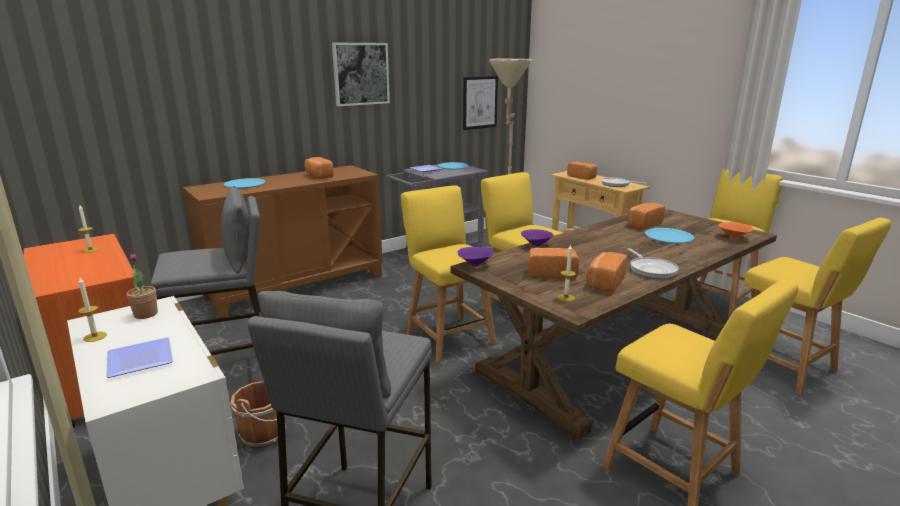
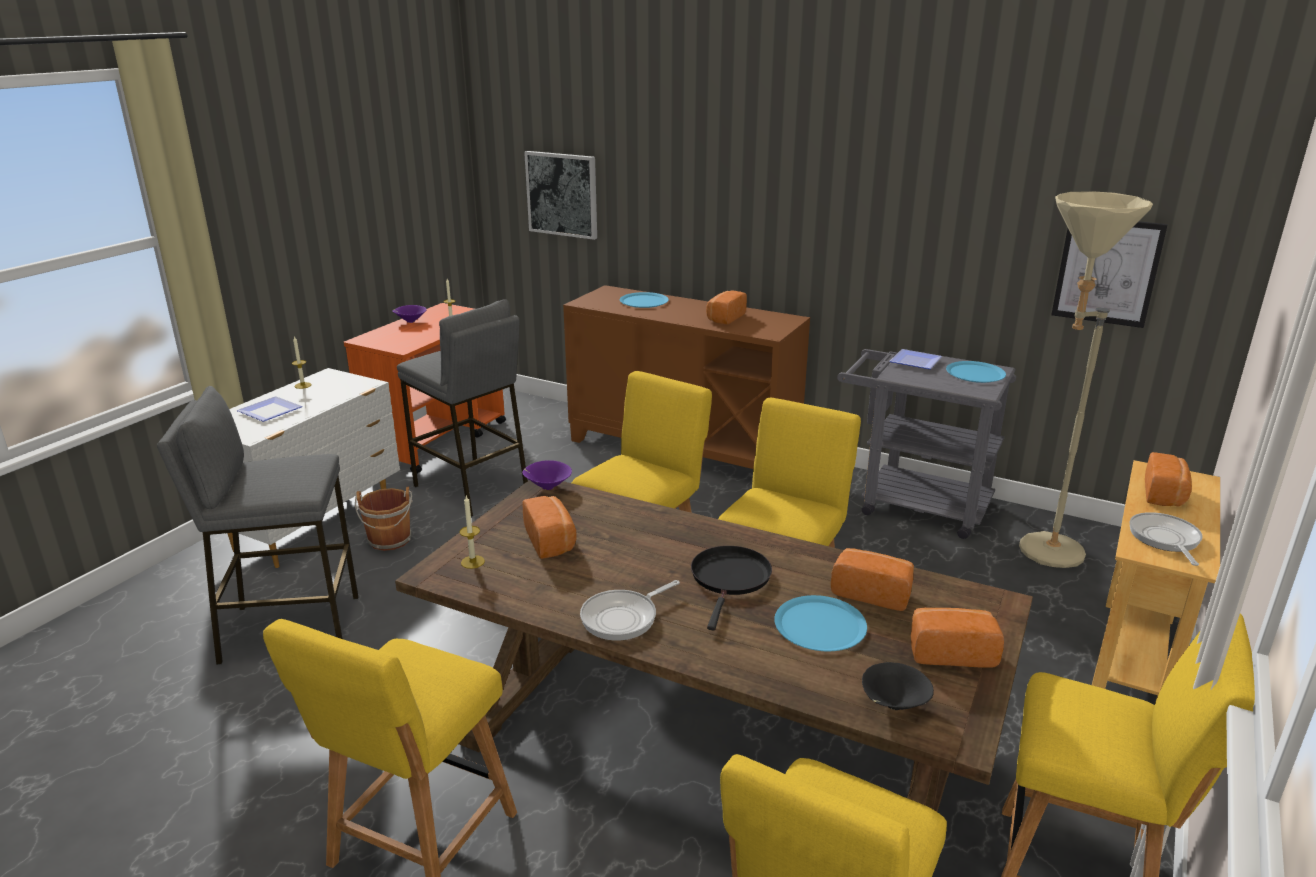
camera: 65 degrees right, 5 degrees up
potted plant [126,253,158,319] -> none
picture [332,43,390,106] -> picture moved to [524,151,597,240]
purple bowl [521,229,554,247] -> purple bowl moved to [393,305,427,323]
bread [586,252,627,292] -> bread moved to [911,608,1004,668]
orange bowl [718,222,753,239] -> black bowl [862,662,934,710]
none -> black frying pan [691,546,772,630]

